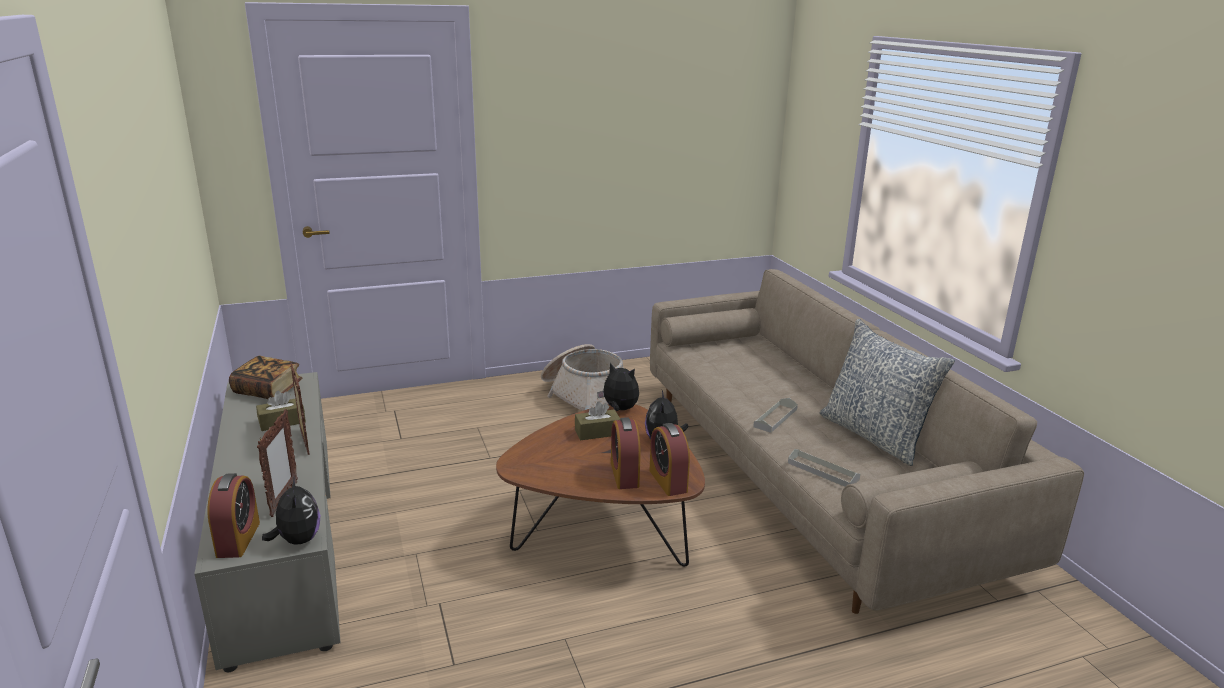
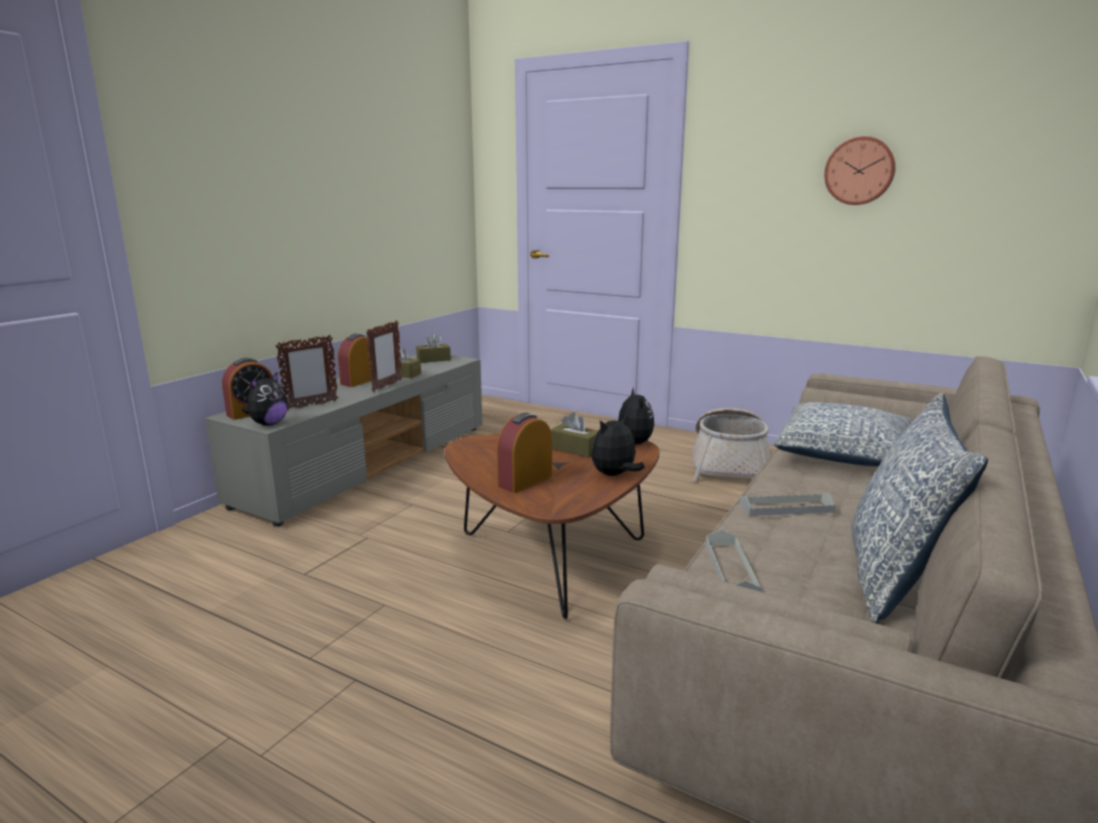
camera: 50 degrees right, 5 degrees down
book [229,356,303,399] -> brown tissue box [416,333,451,363]
alarm clock [649,423,690,496] -> alarm clock moved to [338,334,374,387]
none -> pillow [774,402,914,466]
none -> wall clock [824,136,896,205]

